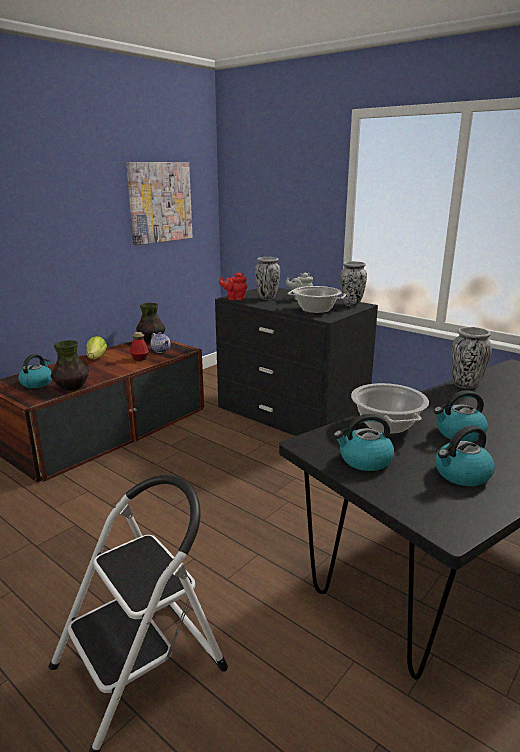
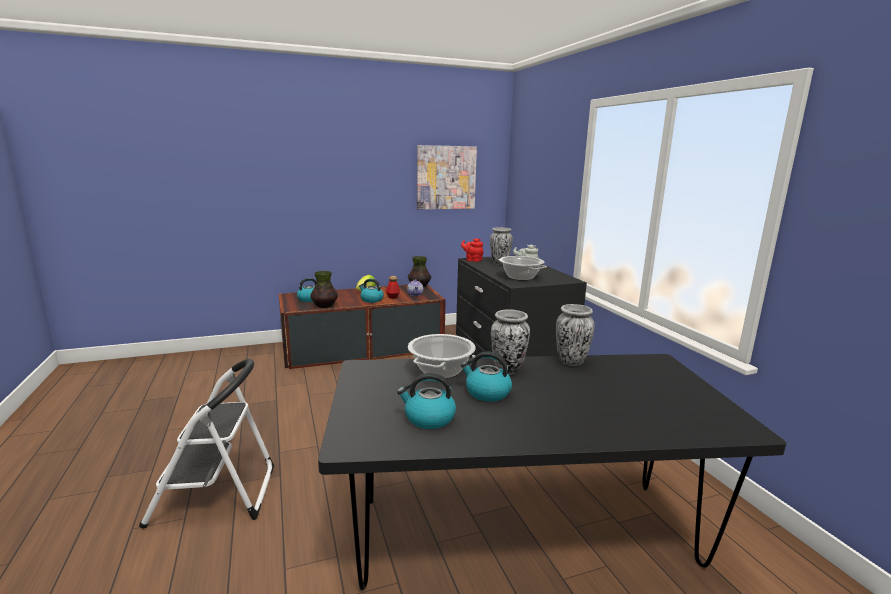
camera: 30 degrees right, 5 degrees down
kettle [334,414,394,471] -> kettle moved to [359,279,384,303]
vase [340,261,367,306] -> vase moved to [491,309,530,375]

